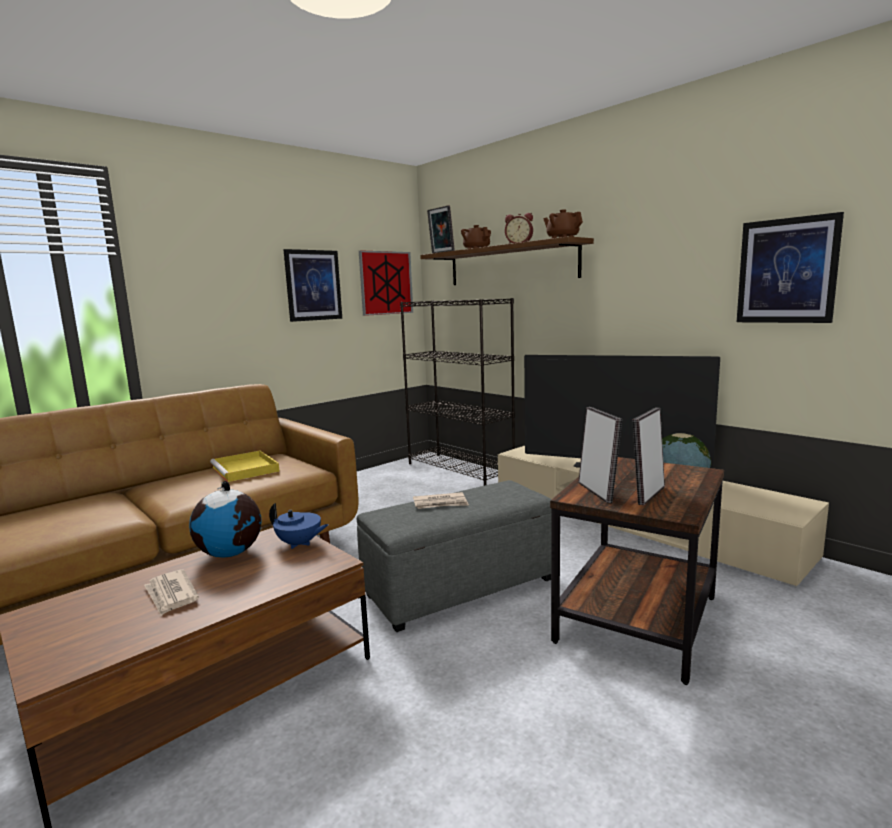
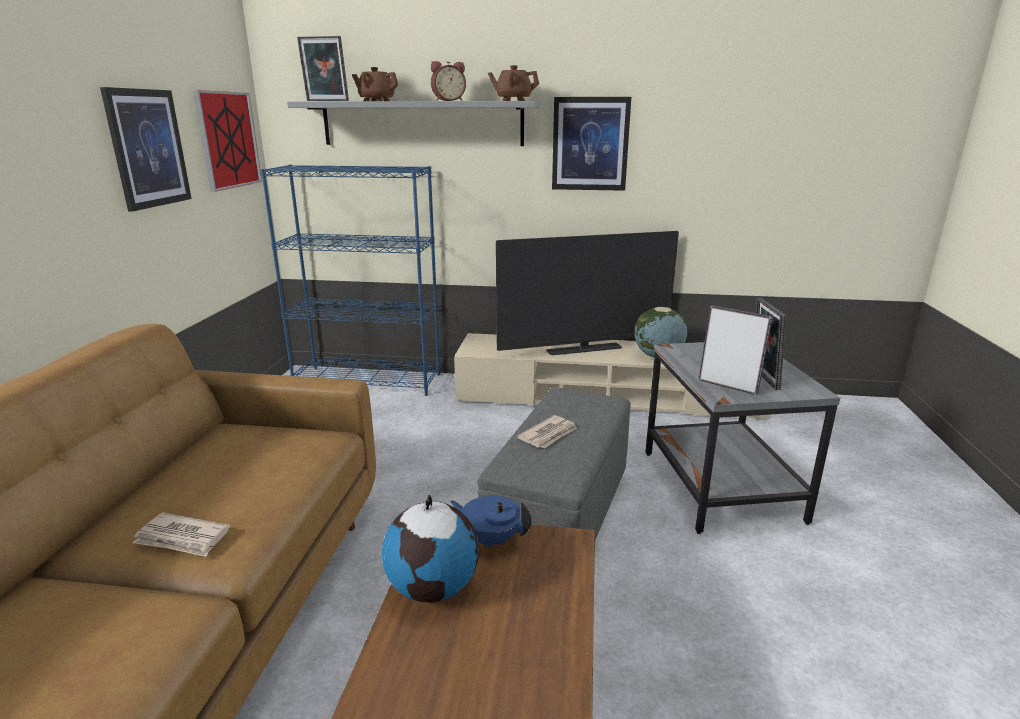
camera: 40 degrees left, 10 degrees up
newspaper [144,569,199,616] -> newspaper moved to [133,512,230,557]
yellow tray [210,451,280,482] -> none
blue teapot [269,503,328,549] -> blue teapot turned 135 degrees counterclockwise [450,496,531,548]
black bookcase [400,298,515,486] -> blue bookcase [261,165,440,396]
brown shelf [420,236,594,285] -> grey shelf [287,101,540,146]
brown side table [550,457,724,685] -> grey side table [646,342,840,534]
picture [737,212,844,323] -> picture moved to [552,97,631,191]

